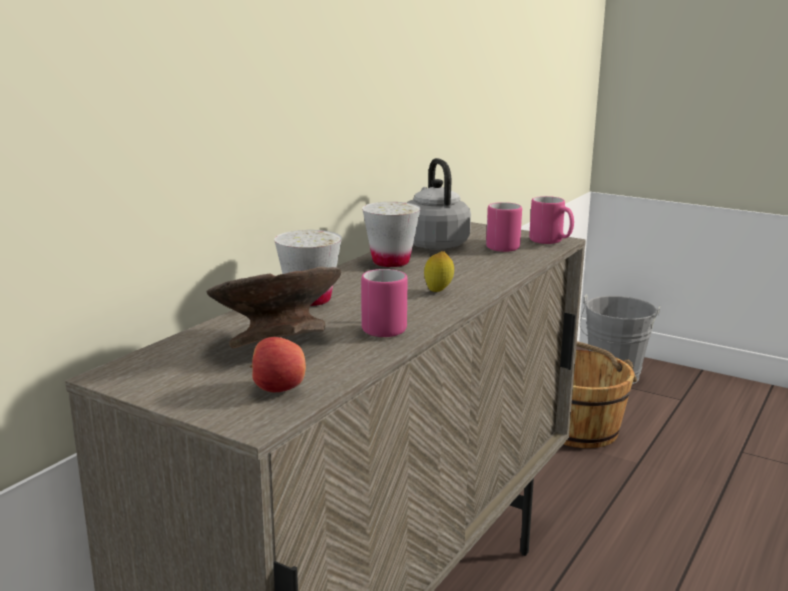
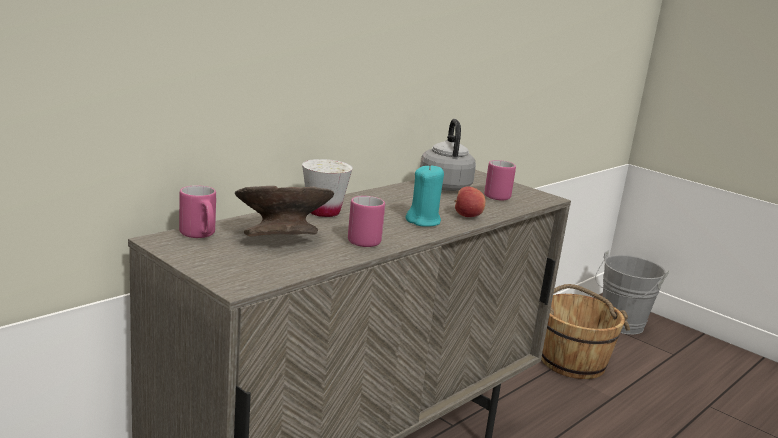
camera: 10 degrees right, 0 degrees up
apple [250,337,306,392] -> apple moved to [454,187,485,217]
white cup [362,202,421,267] -> none
lemon [424,251,454,292] -> turquoise candle [405,164,444,226]
pink mug [529,196,574,244] -> pink mug moved to [179,185,216,238]

